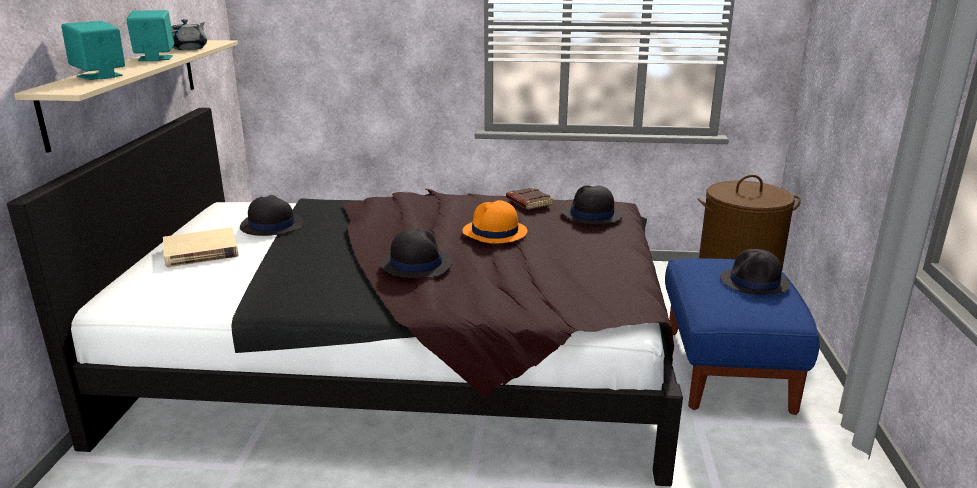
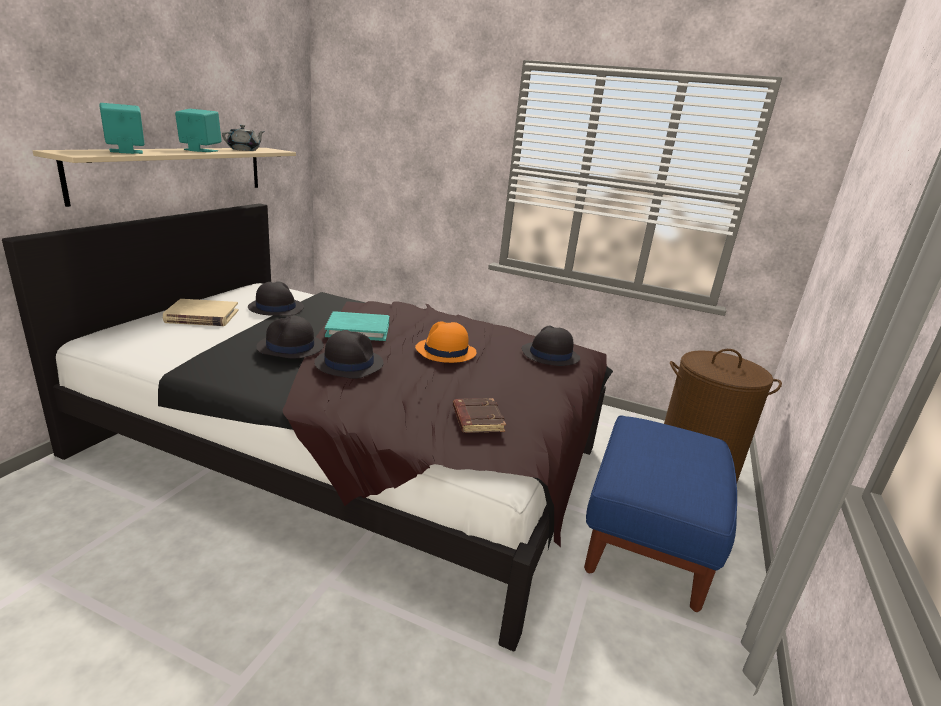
camera: 15 degrees right, 0 degrees up
brown book [506,187,554,210] -> brown book moved to [453,398,506,433]
black hat [720,249,790,295] -> black hat moved to [256,315,324,358]
none -> turquoise book [325,311,389,341]

